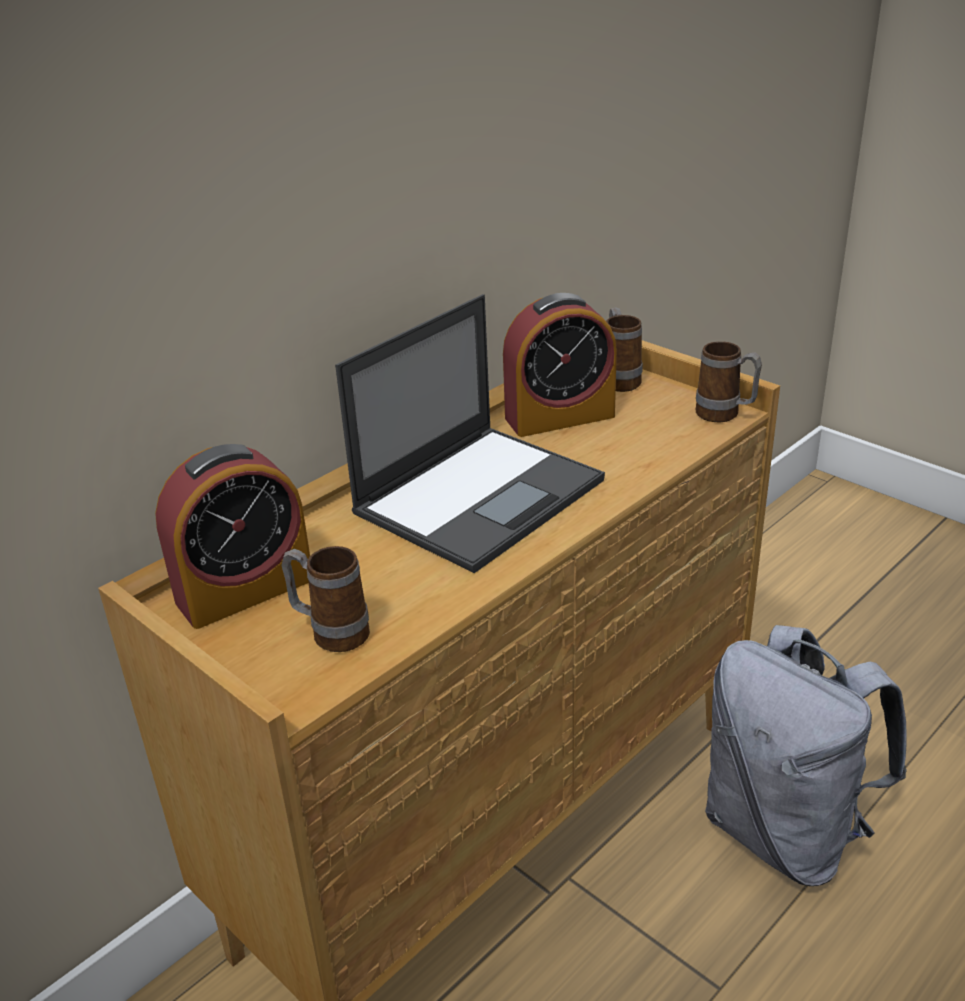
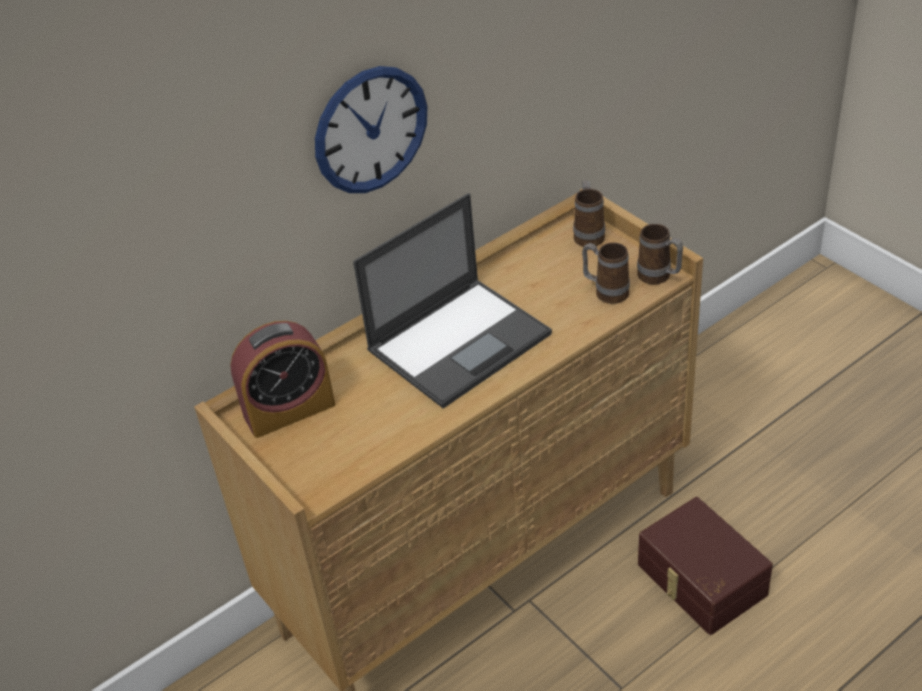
camera: 10 degrees right, 10 degrees up
mug [281,546,370,652] -> mug moved to [582,242,630,304]
alarm clock [503,293,617,437] -> none
grey backpack [705,625,907,886] -> brown storage box [638,497,773,635]
none -> wall clock [315,66,428,193]

